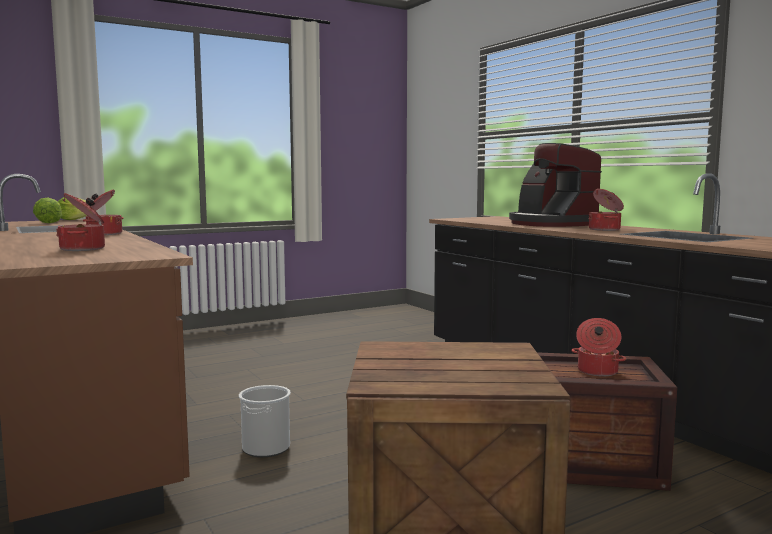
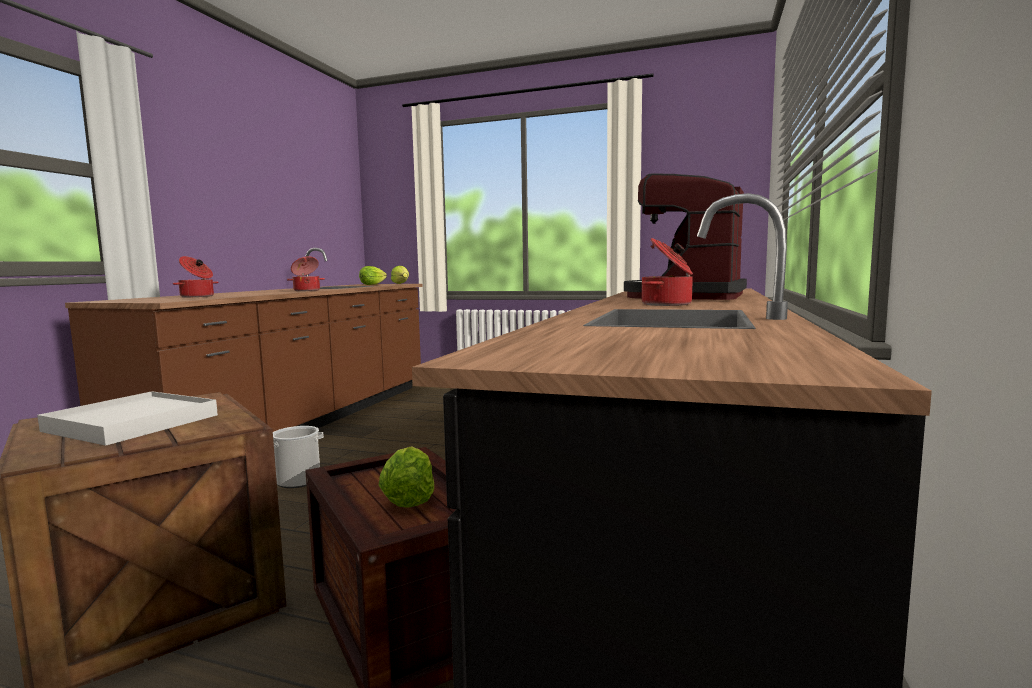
camera: 50 degrees right, 0 degrees up
cooking pot [571,318,626,376] -> lettuce [379,446,434,508]
none -> white tray [37,391,218,446]

